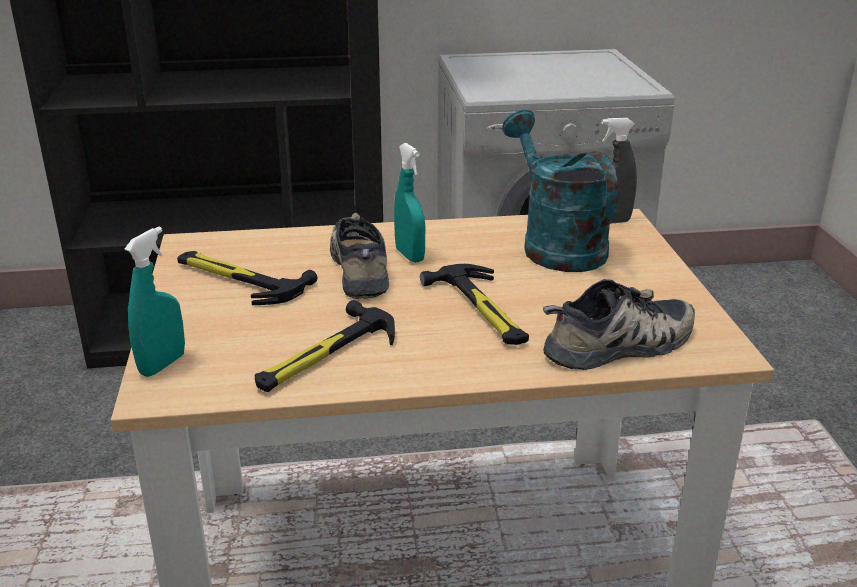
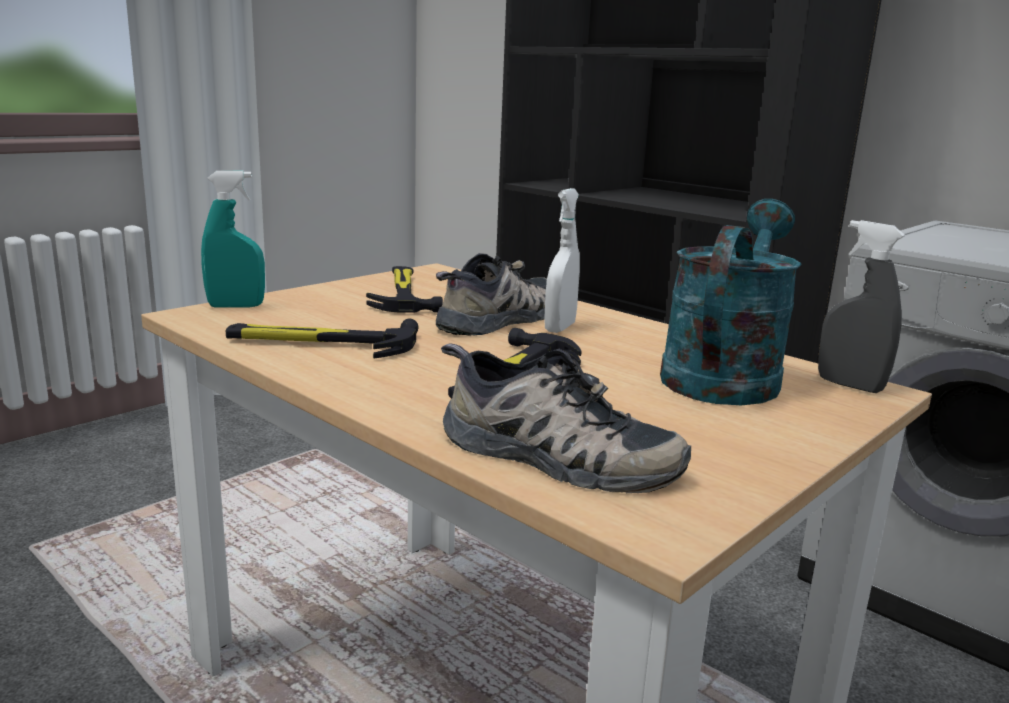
camera: 50 degrees right, 10 degrees down
turquoise spray bottle [394,143,425,263] -> white spray bottle [544,188,580,333]

